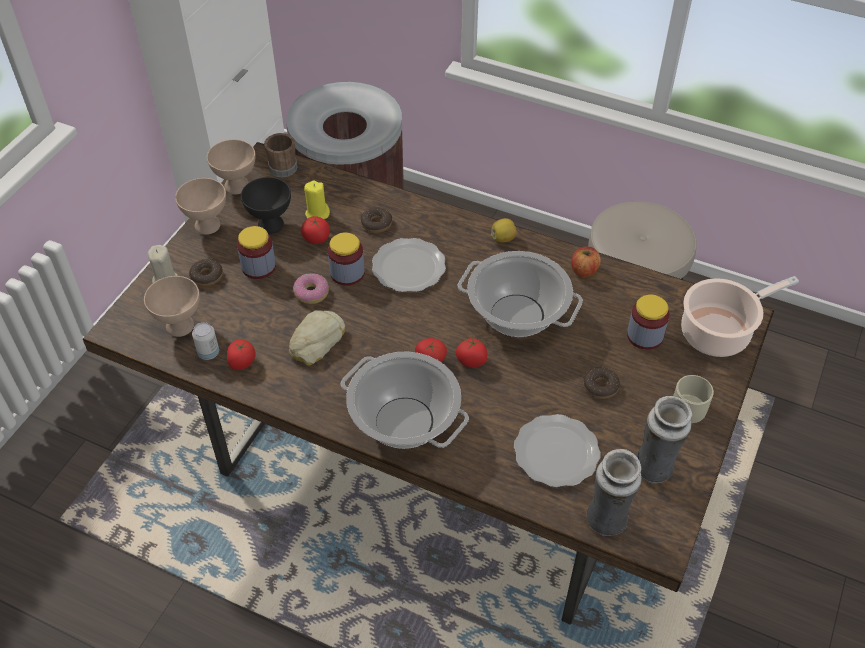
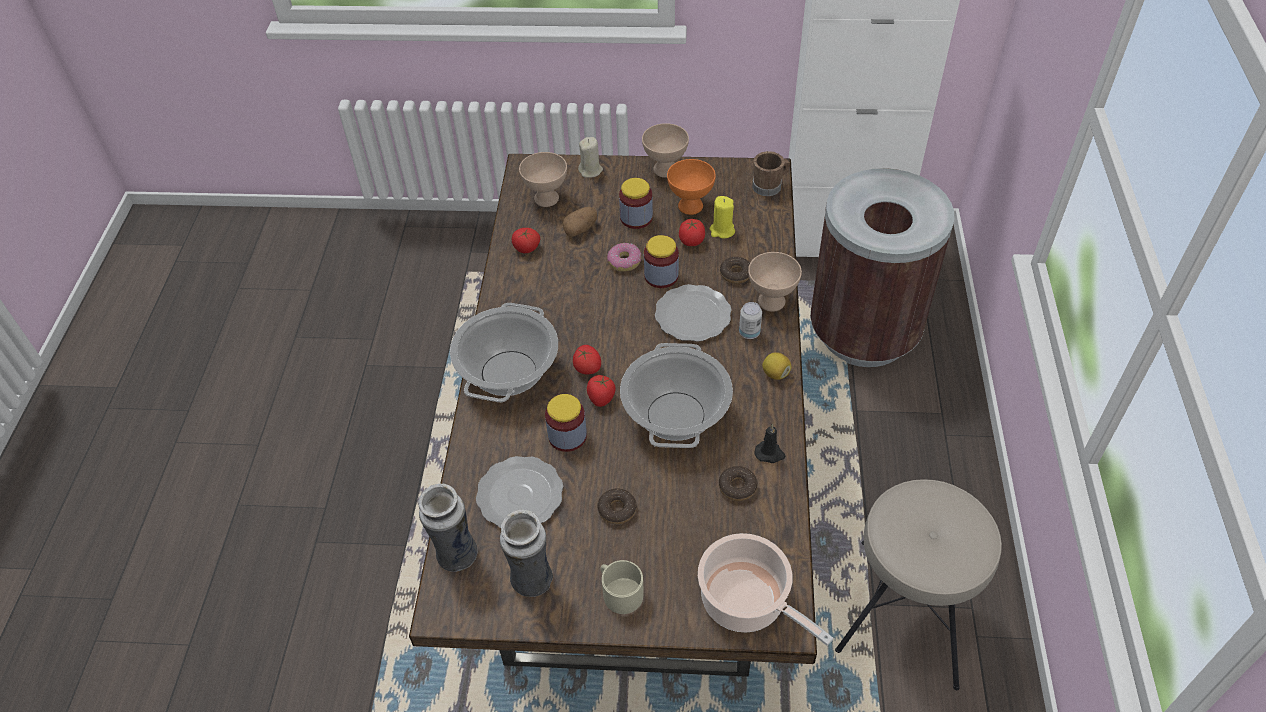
camera: 70 degrees right, 0 degrees up
donut [189,259,223,287] -> donut moved to [719,466,757,501]
can [192,322,219,360] -> can moved to [739,302,762,339]
beige bowl [207,139,255,194] -> beige bowl moved to [748,252,802,312]
black bowl [241,177,291,234] -> orange bowl [667,159,716,215]
bread [289,311,345,365] -> none
apple [571,247,601,277] -> black candle [755,424,786,463]
jar [627,295,670,350] -> jar moved to [545,394,587,452]
none -> potato [563,207,597,237]

